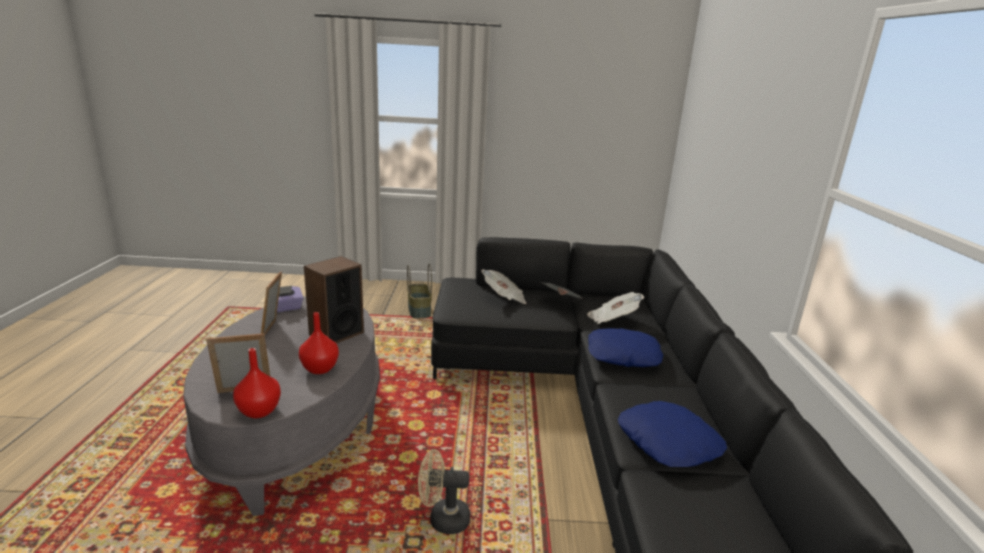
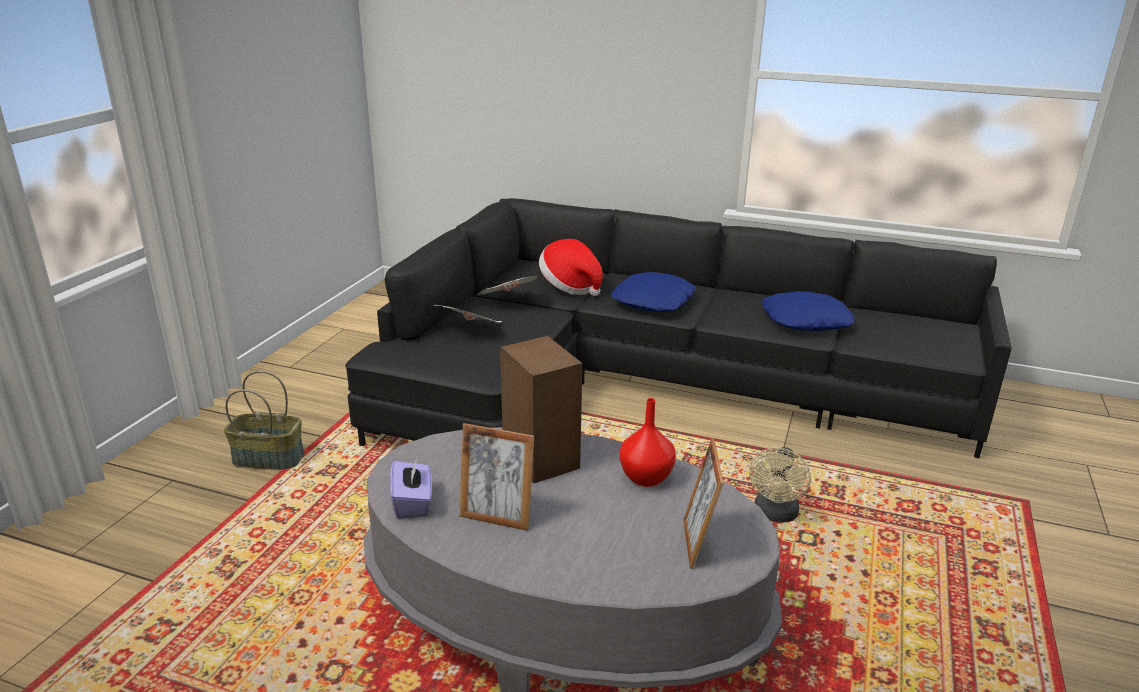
camera: 70 degrees left, 5 degrees up
red vase [233,348,281,418] -> none
newspaper [587,292,644,324] -> hat [539,239,603,296]

